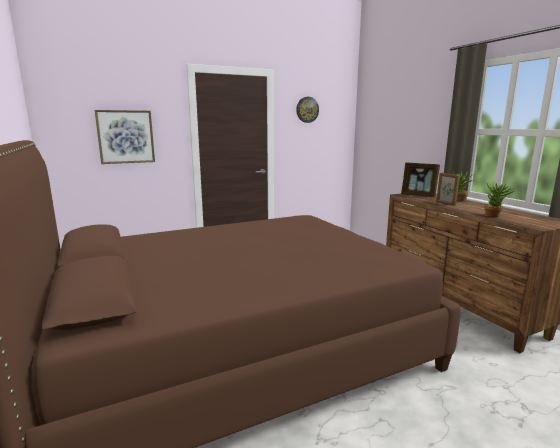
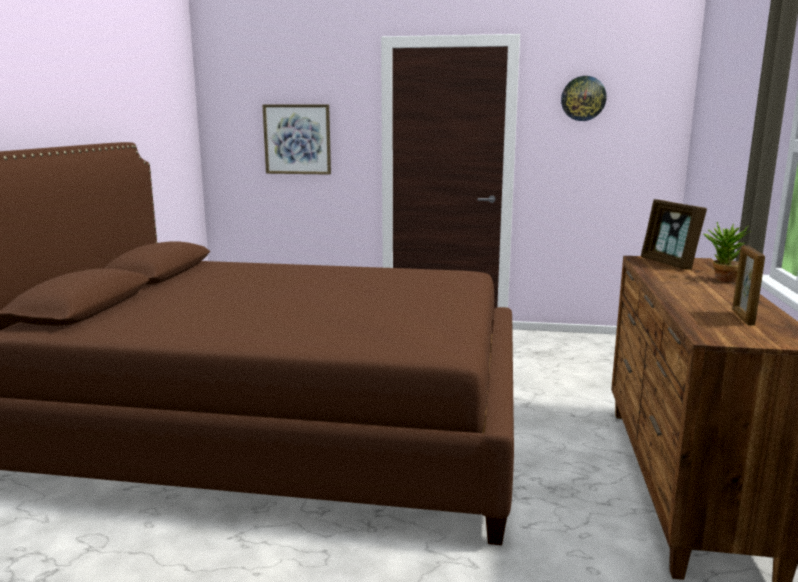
camera: 35 degrees right, 0 degrees up
picture frame [436,173,460,206] -> picture frame moved to [732,245,765,325]
potted plant [484,182,515,217] -> none

